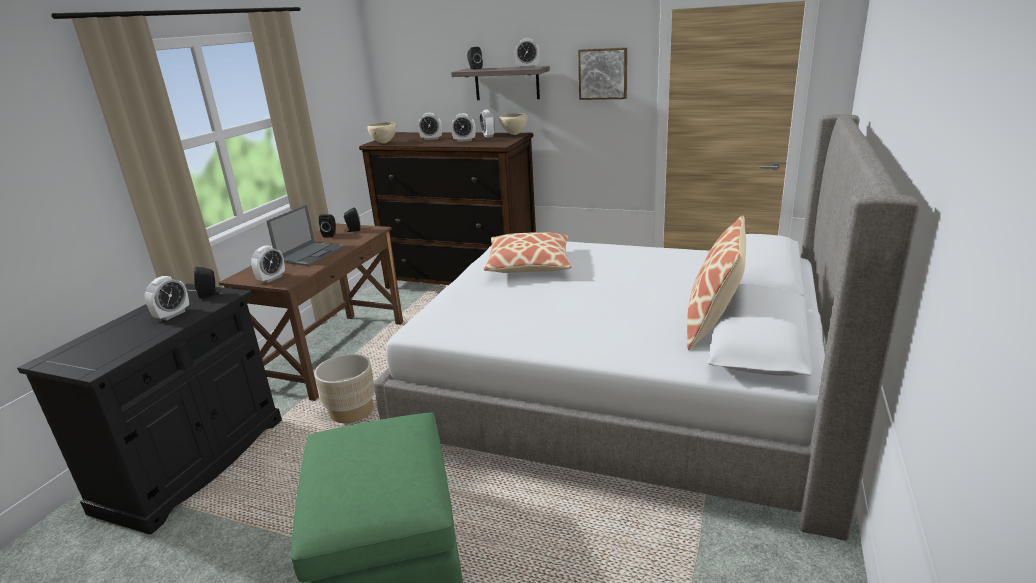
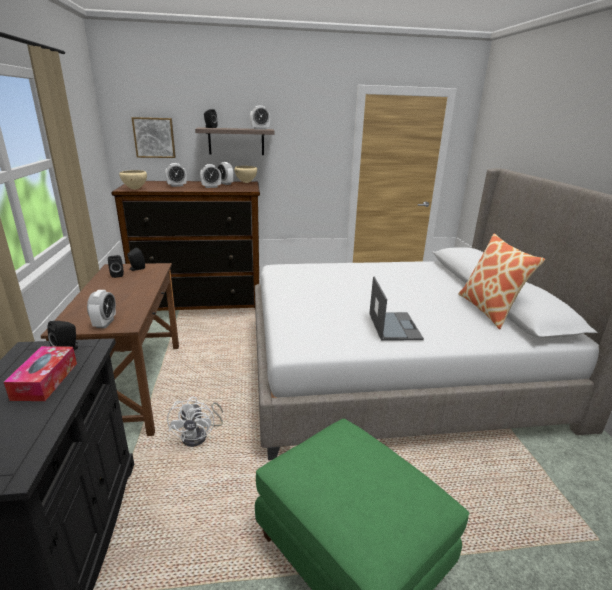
camera: 30 degrees left, 0 degrees up
alarm clock [145,276,189,321] -> tissue box [4,346,77,401]
laptop [267,205,345,266] -> laptop moved to [369,277,424,341]
beige planter [314,354,375,423] -> white fan [167,397,223,447]
pillow [484,232,572,273] -> none
picture [578,47,627,100] -> picture moved to [131,117,176,158]

